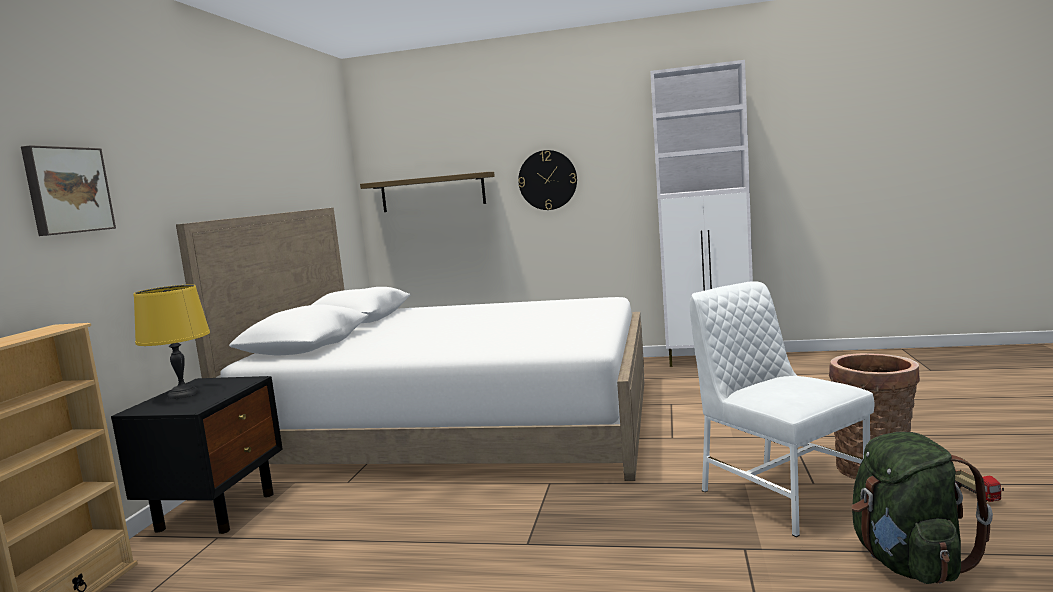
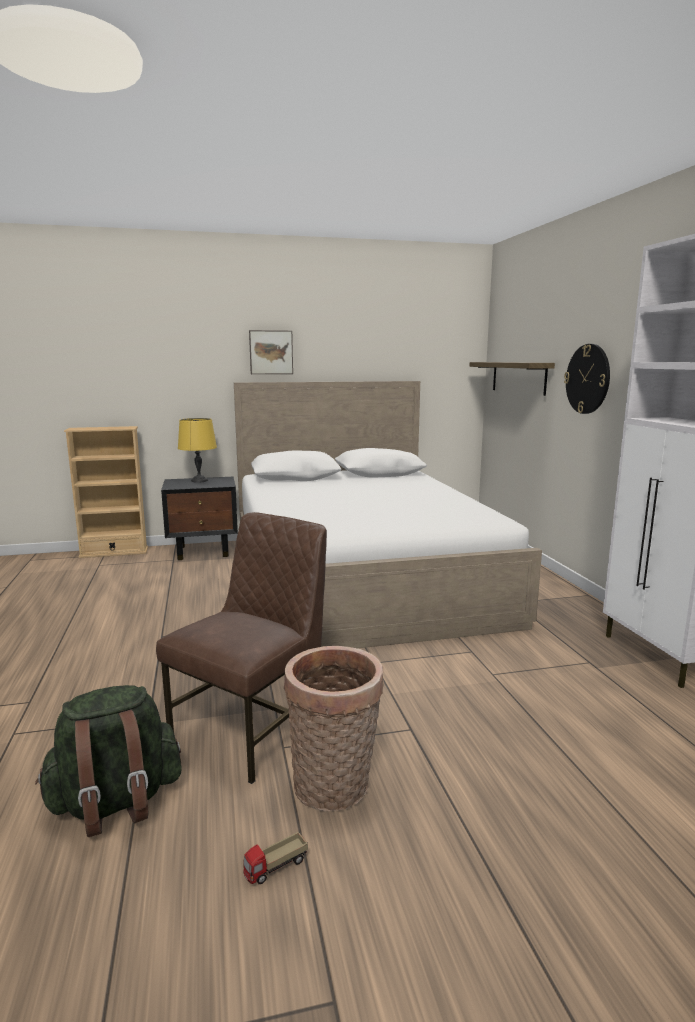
camera: 65 degrees right, 5 degrees up
picture [21,145,116,236] -> picture moved to [249,330,293,374]
white chair [690,281,875,537] -> brown chair [156,512,327,784]

